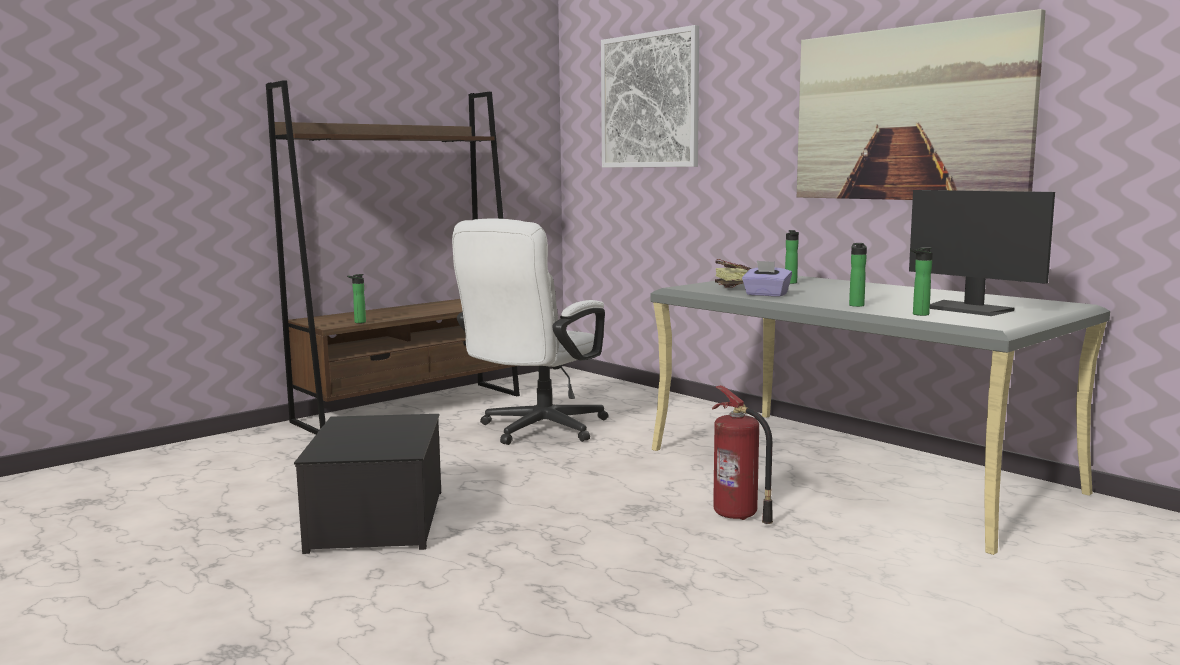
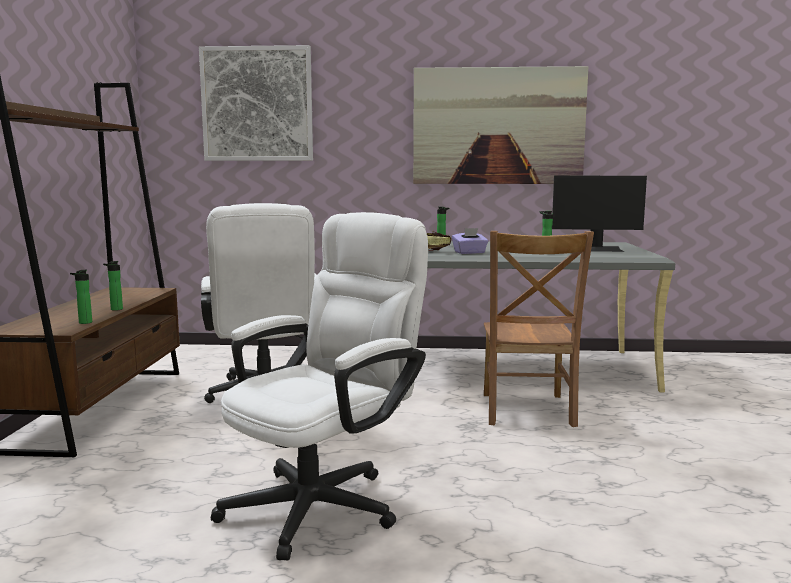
camera: 45 degrees left, 0 degrees up
storage box [294,414,441,554] -> white office chair [211,212,428,561]
fire extinguisher [712,385,773,524] -> brown chair [484,231,594,427]
bottle [910,247,933,316] -> bottle moved to [103,261,123,311]

